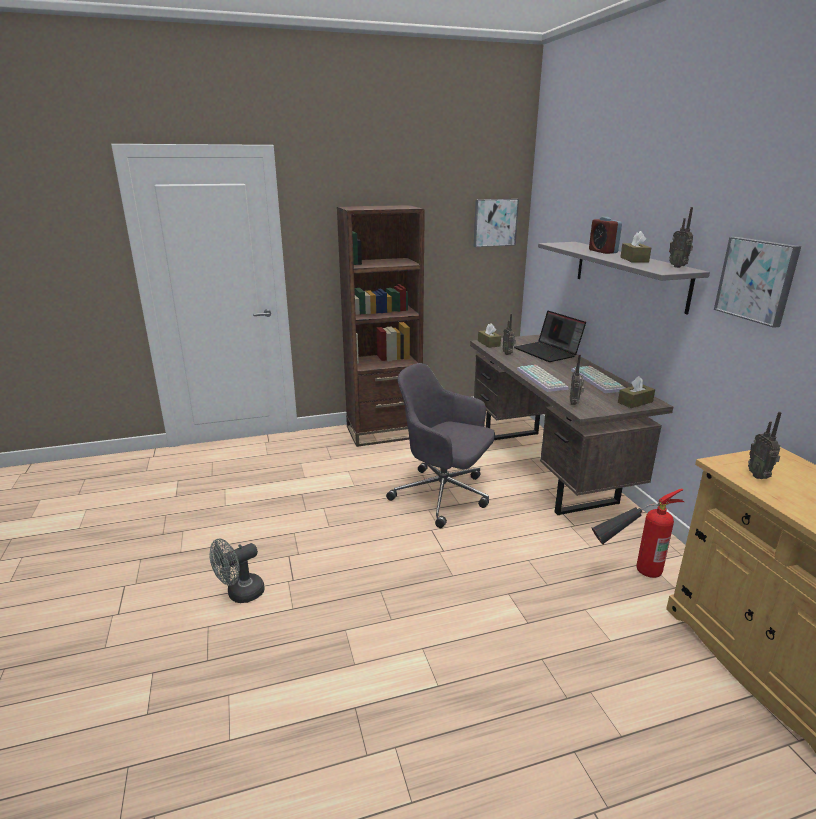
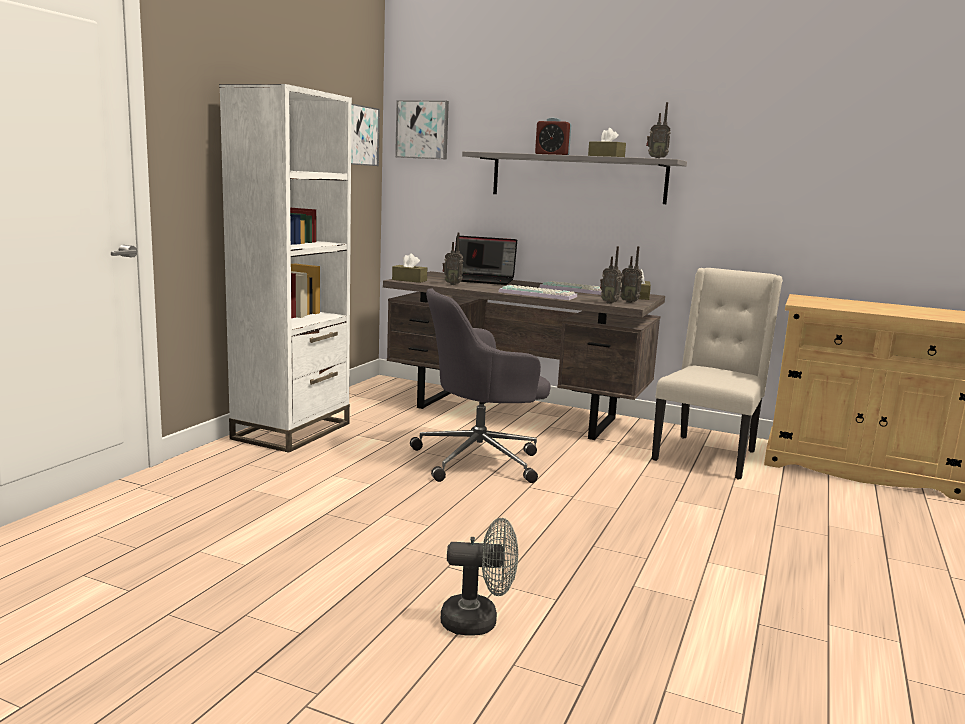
camera: 50 degrees left, 10 degrees down
grey fan [209,538,265,603] -> grey fan turned 90 degrees counterclockwise [441,518,518,636]
brown bookcase [337,205,425,447] -> white bookcase [219,84,352,453]
fire extinguisher [591,488,684,578] -> beige chair [652,268,783,479]
picture [714,237,801,328] -> picture moved to [395,100,449,160]
radio [748,412,782,479] -> radio moved to [620,246,642,303]

